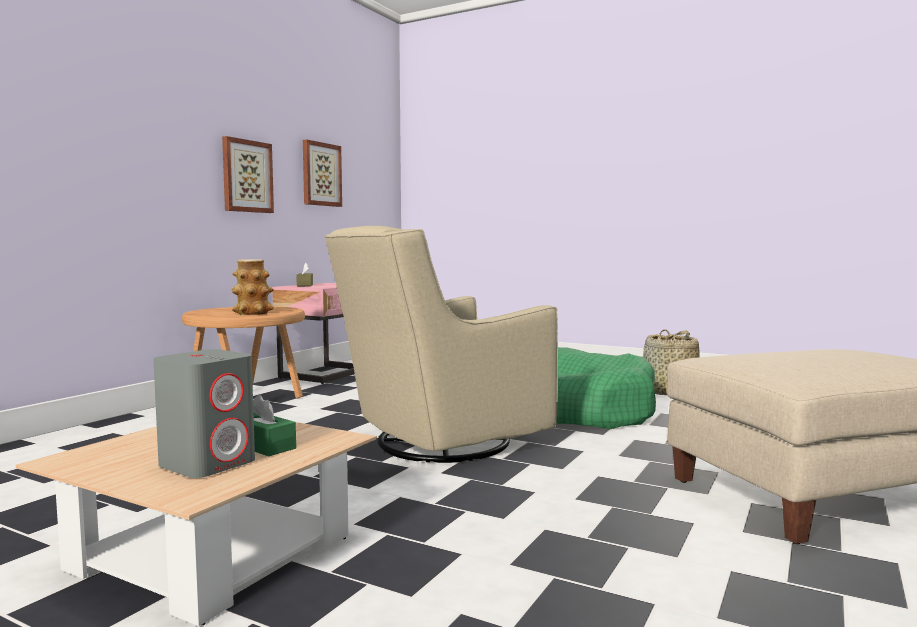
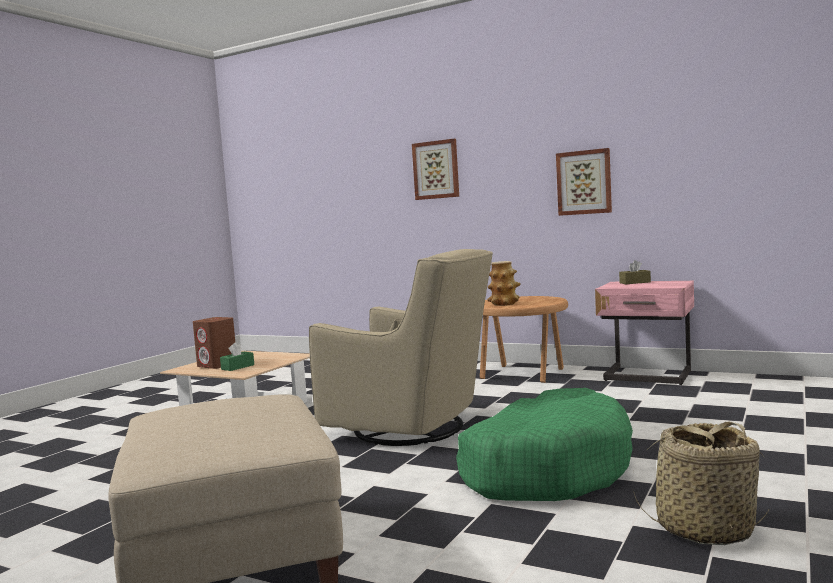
camera: 90 degrees right, 0 degrees up
grey speaker [153,349,255,478] -> brown speaker [193,317,235,369]
picture [303,139,342,207] -> picture moved to [412,139,459,200]
beige armchair [325,226,558,463] -> beige armchair turned 150 degrees clockwise [309,249,493,446]

